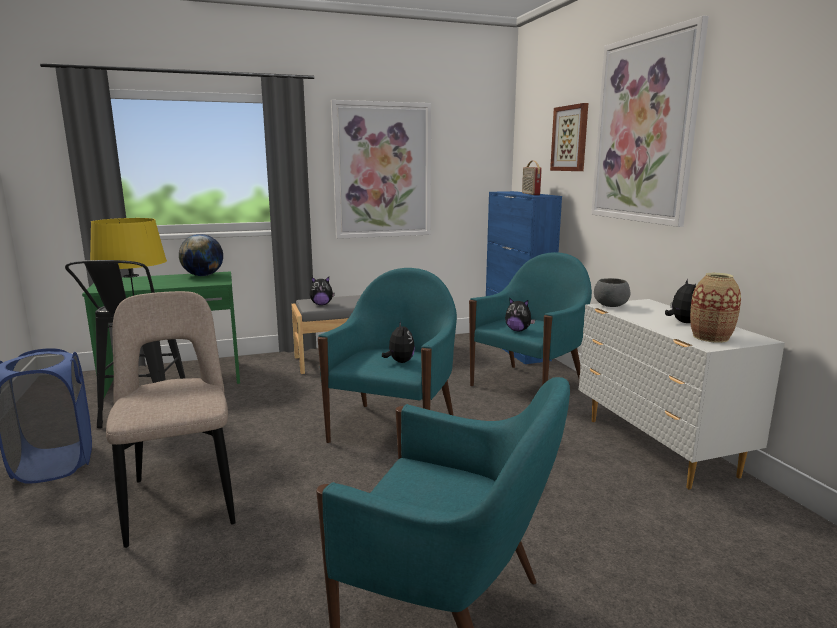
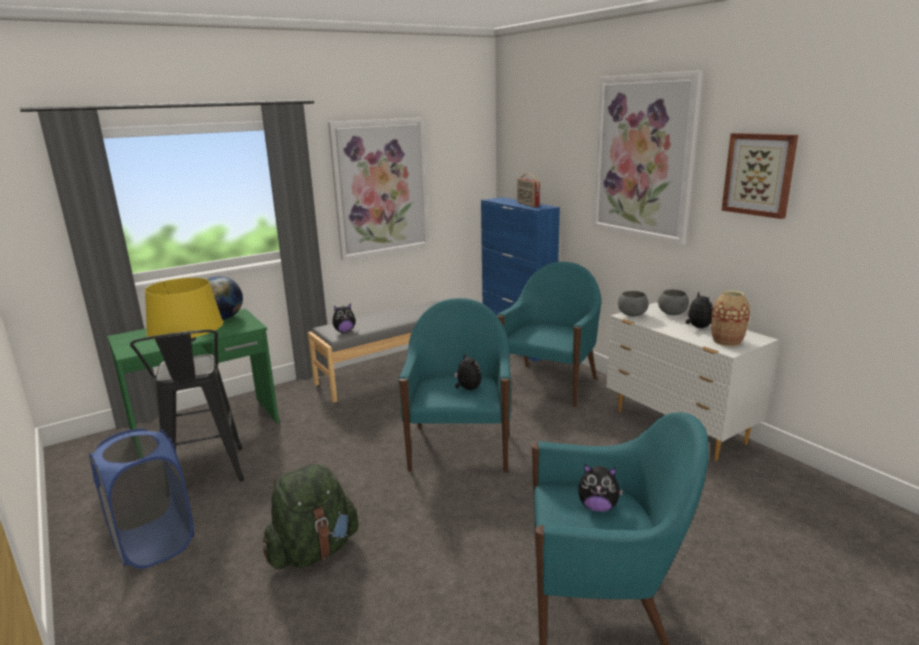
camera: 15 degrees left, 5 degrees up
beige chair [106,291,236,548] -> green backpack [263,464,359,569]
plush toy [505,298,535,331] -> plush toy moved to [578,464,623,512]
picture [550,103,588,171] -> picture moved to [721,133,798,219]
none -> grey bowl [658,290,689,315]

